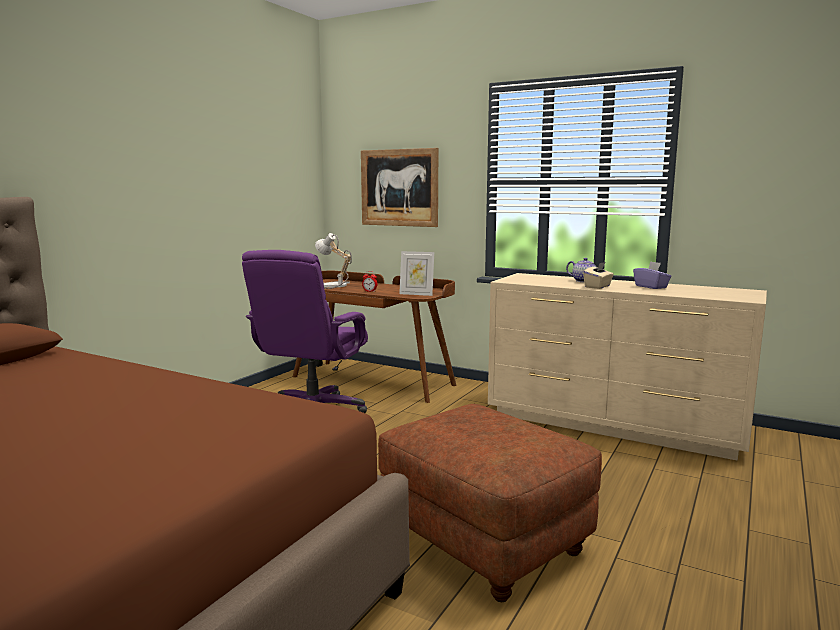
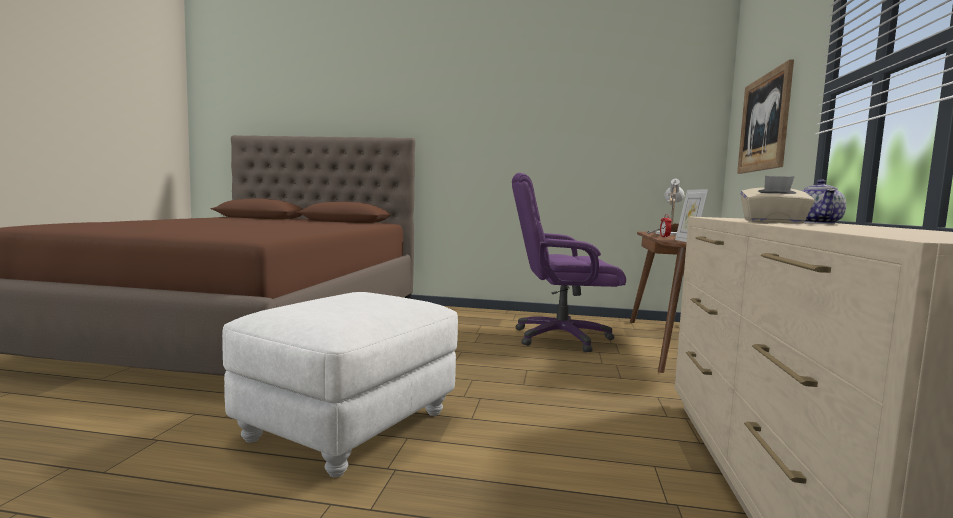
camera: 70 degrees right, 5 degrees down
brown ottoman [378,404,602,602] -> white ottoman [222,292,458,477]
purple tissue box [633,261,672,289] -> none

